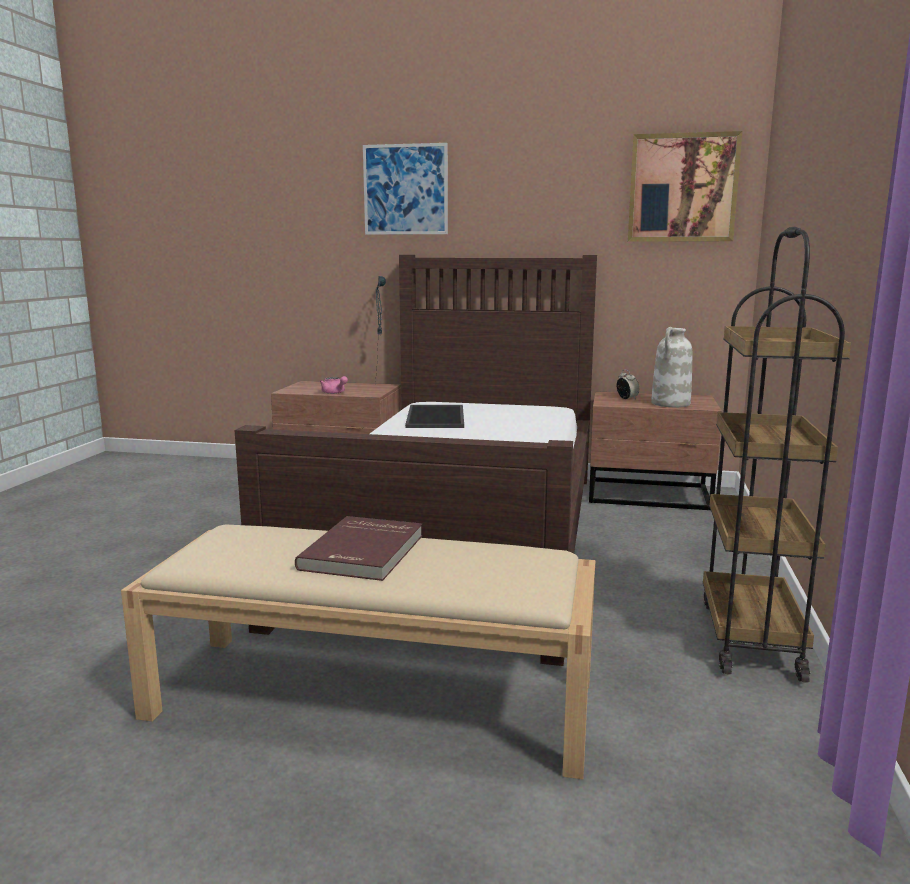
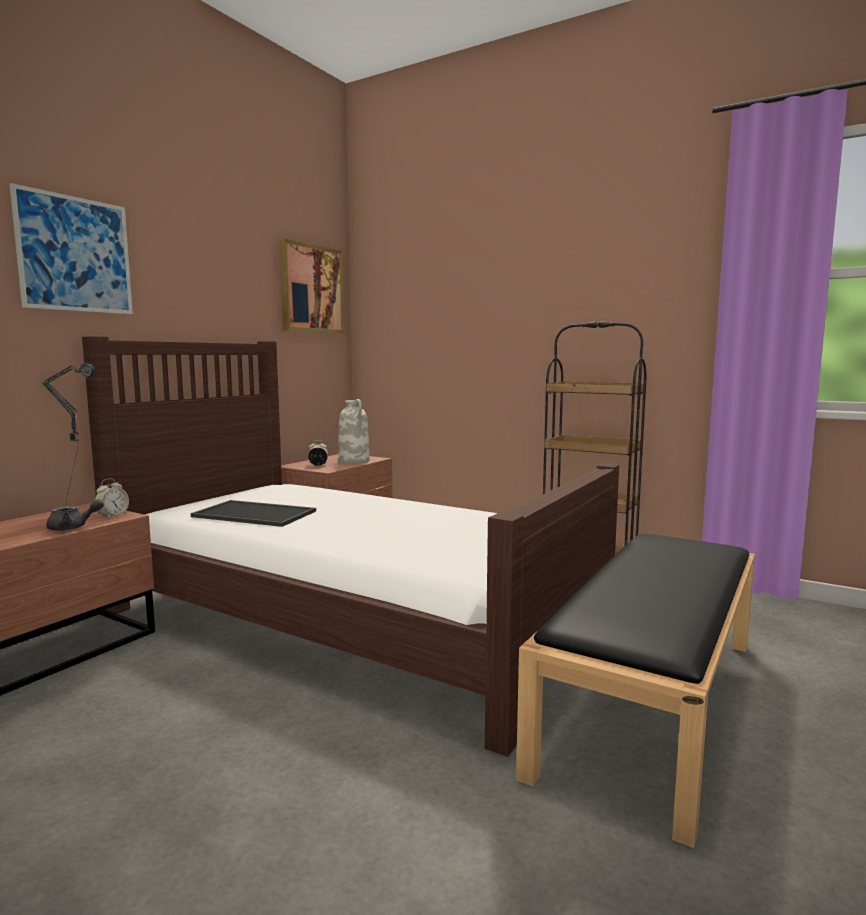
camera: 70 degrees left, 5 degrees down
beige bench [121,524,595,779] -> black bench [516,534,755,848]
red book [295,516,422,581] -> none
pink teapot [320,376,348,394] -> grey teapot [46,499,104,531]
none -> alarm clock [94,479,129,518]

